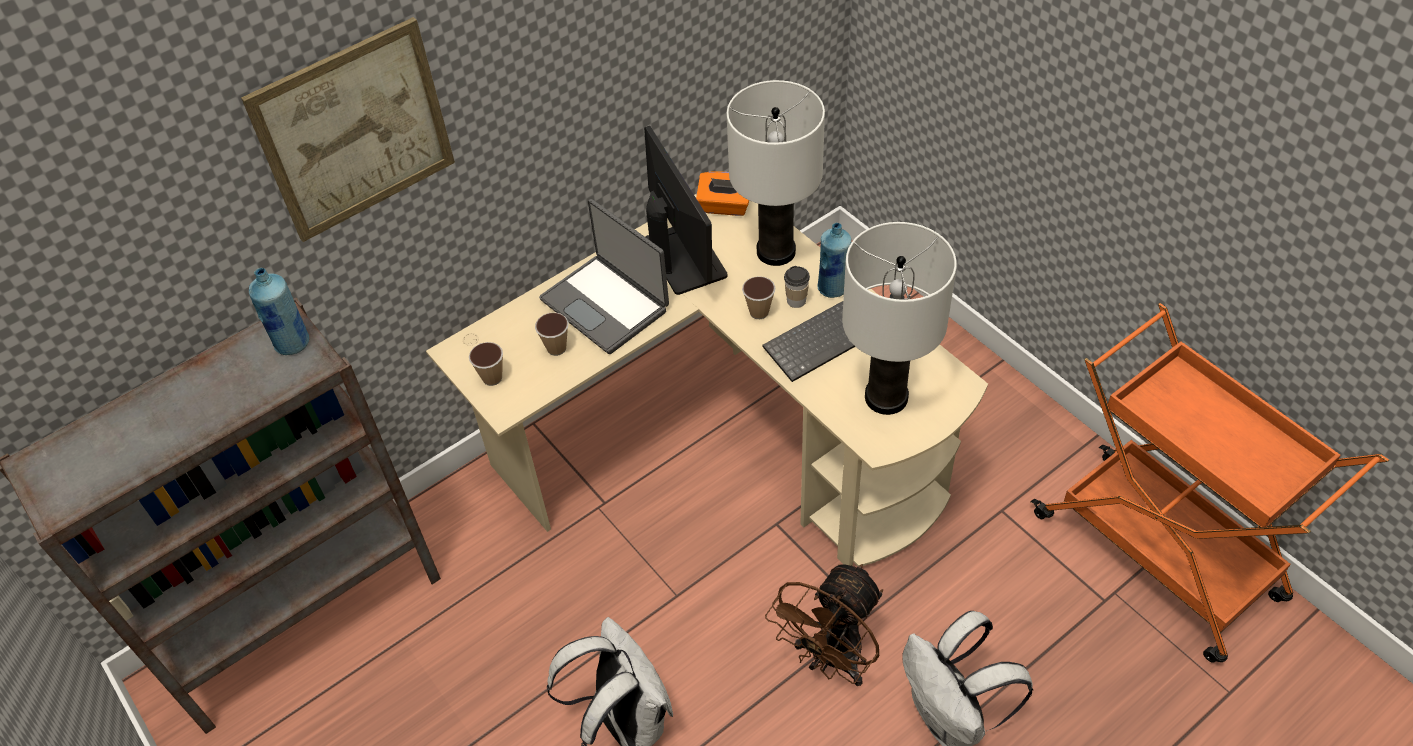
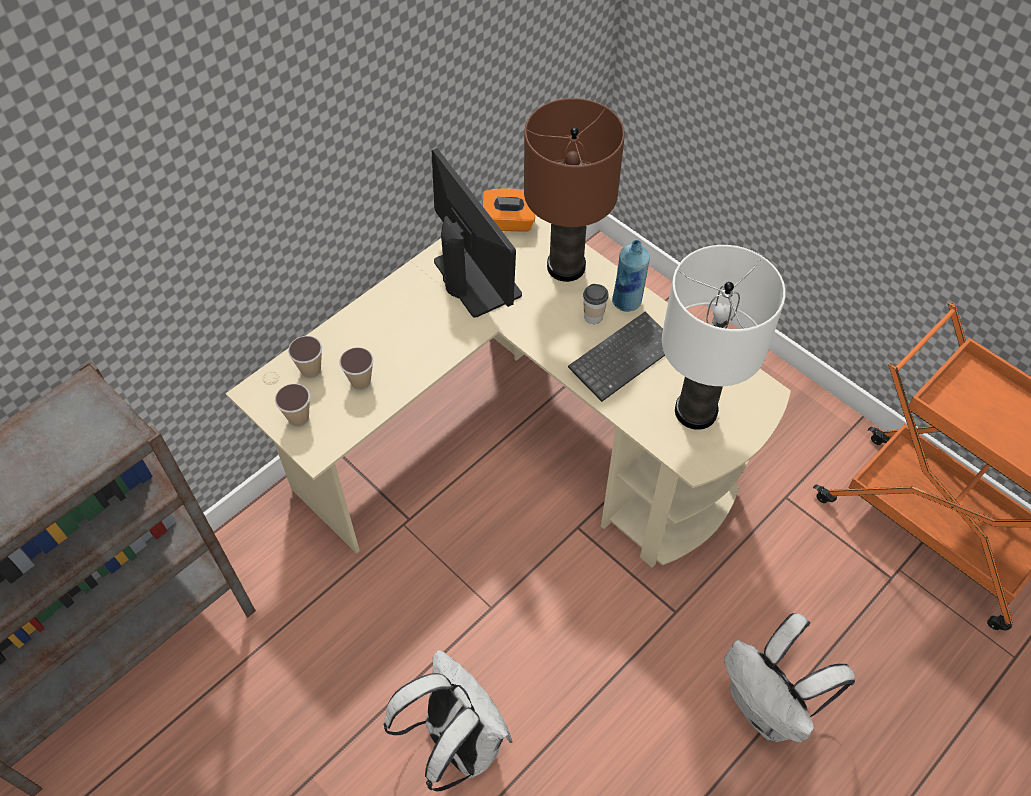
camera: 10 degrees left, 5 degrees up
picture [241,17,455,242] -> none
blue bottle [249,268,309,355] -> none
laptop [539,199,669,354] -> none
white table lamp [726,80,825,266] -> brown table lamp [524,98,625,282]
cup [742,276,776,319] -> cup moved to [288,336,322,378]
brown fan [765,564,883,686] -> none

